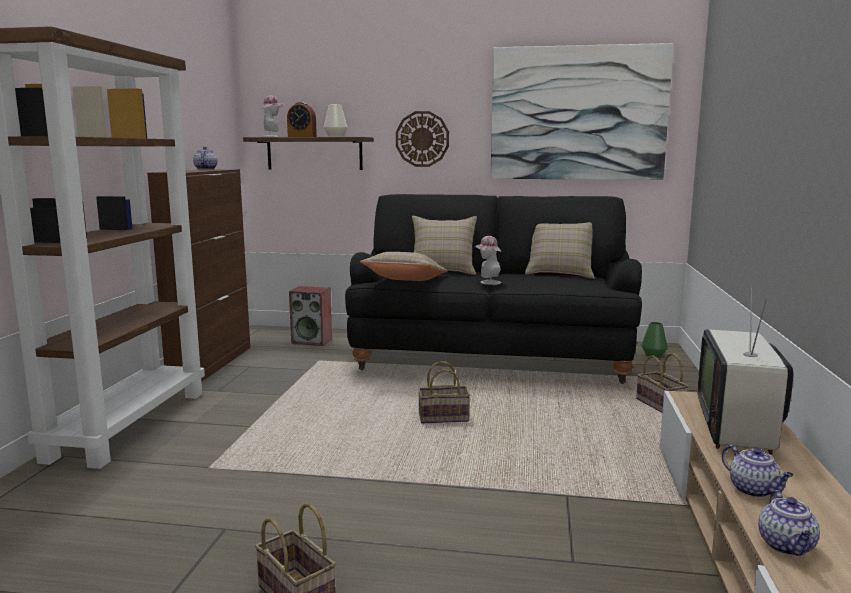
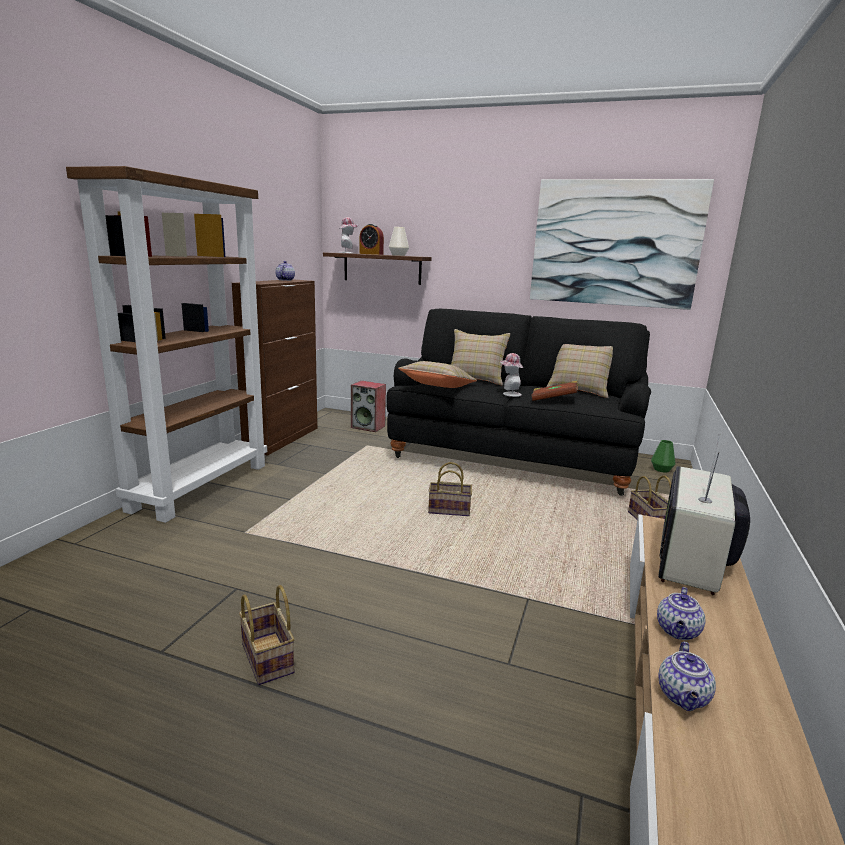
camera: 10 degrees right, 5 degrees up
wall clock [396,111,449,167] -> none
teapot [722,445,794,498] -> teapot turned 45 degrees clockwise [657,587,705,640]
none -> brown book [531,381,578,401]

